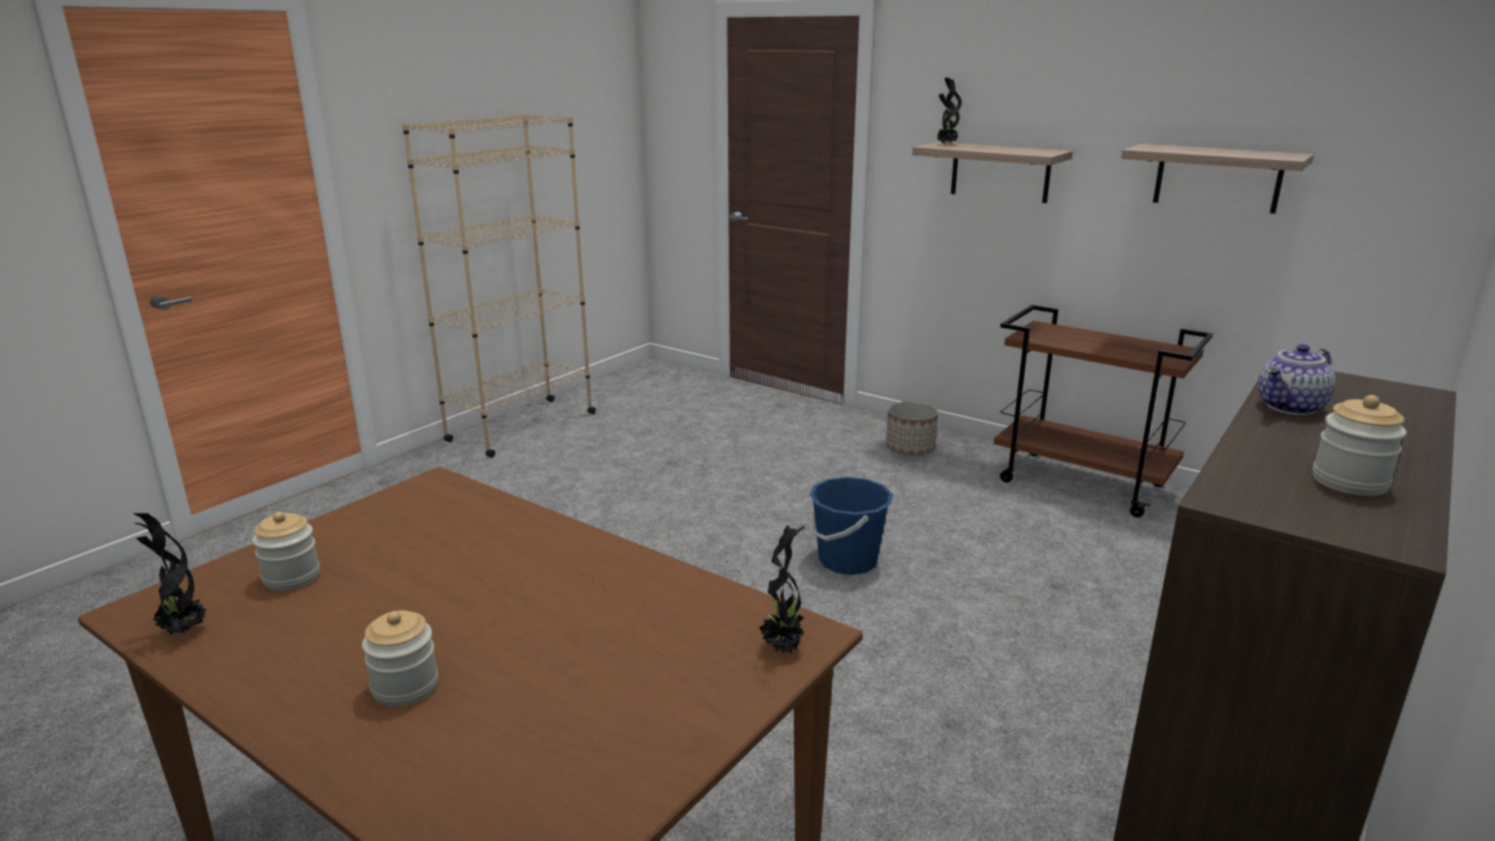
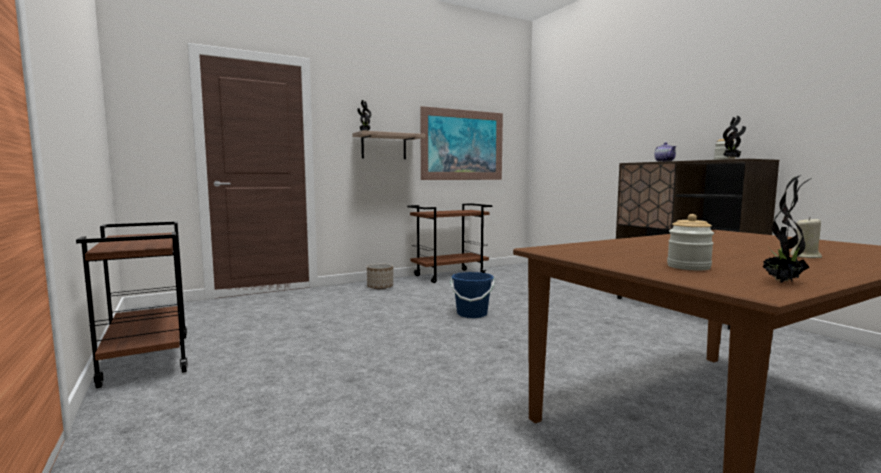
camera: 65 degrees left, 15 degrees down
jar [362,610,438,706] -> beige candle [790,217,822,258]
beige bookcase [402,114,596,458] -> brown cart [76,221,188,388]
potted plant [759,525,808,653] -> potted plant moved to [723,116,746,159]
shelf [1121,144,1314,214] -> picture [420,106,503,180]

